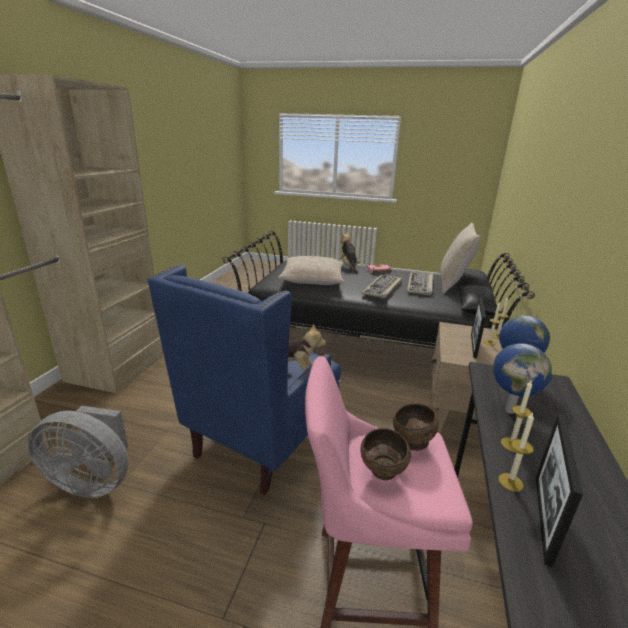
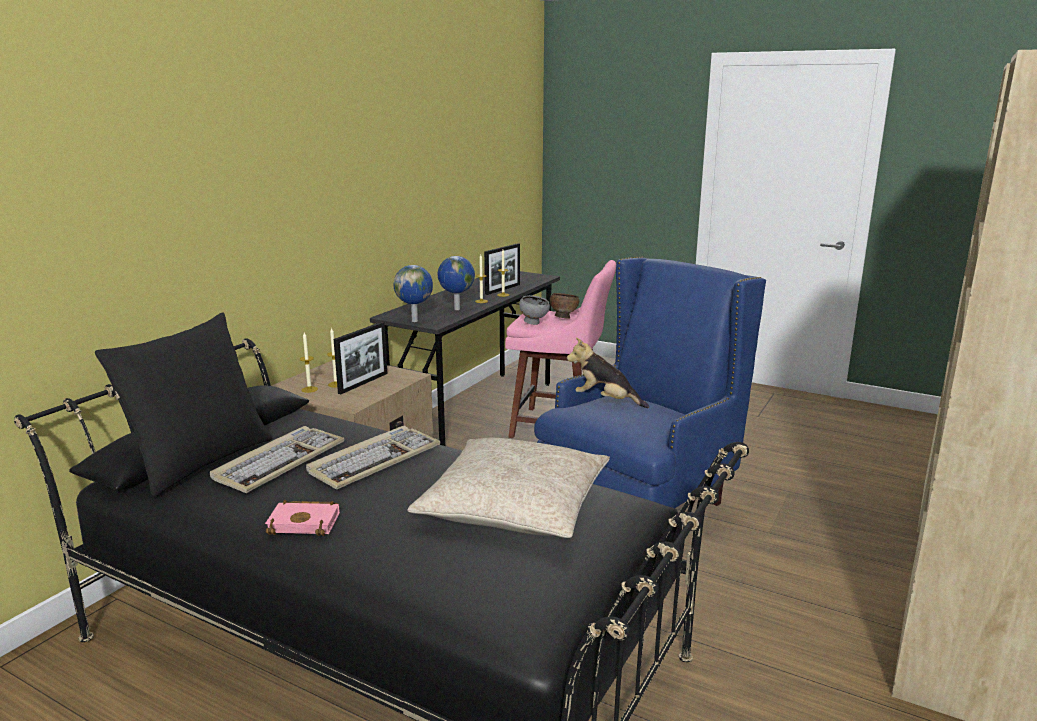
camera: 165 degrees left, 5 degrees down
grey fan [28,406,129,498] -> none
plush toy [340,232,361,274] -> none
brown bowl [393,403,439,451] -> grey bowl [519,295,550,325]
beige pillow [440,223,481,294] -> black pillow [95,312,272,497]

